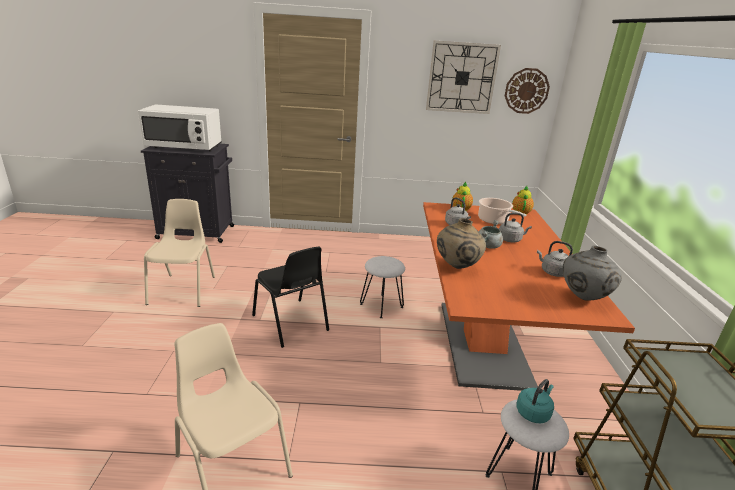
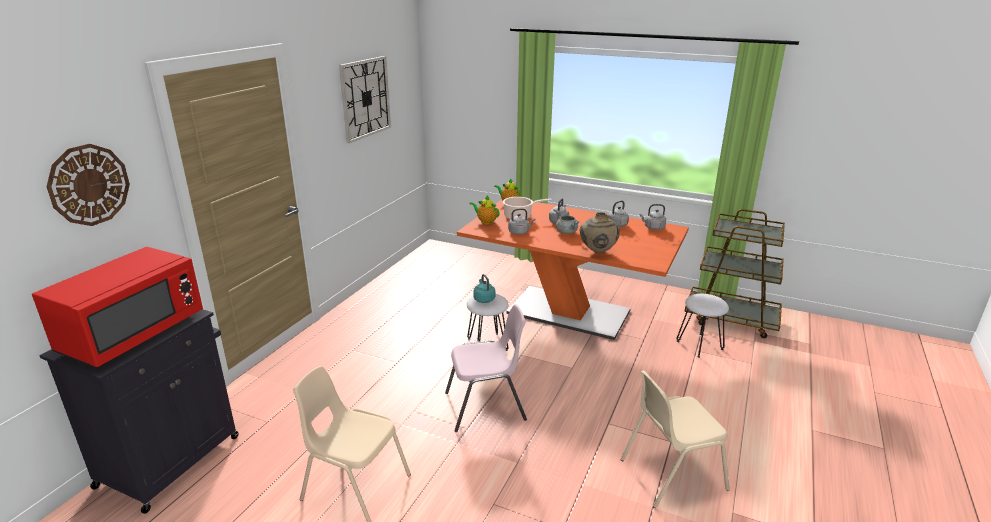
camera: 65 degrees left, 0 degrees up
white microwave [138,104,222,152] -> red microwave [32,247,203,367]
black chair [252,247,329,348] -> pink chair [445,304,527,432]
wall clock [505,68,550,114] -> wall clock moved to [46,144,130,226]
turquoise kettle [516,379,554,423] -> turquoise kettle moved to [473,274,495,303]
grey vase [563,246,622,300] -> grey kettle [640,204,666,230]

